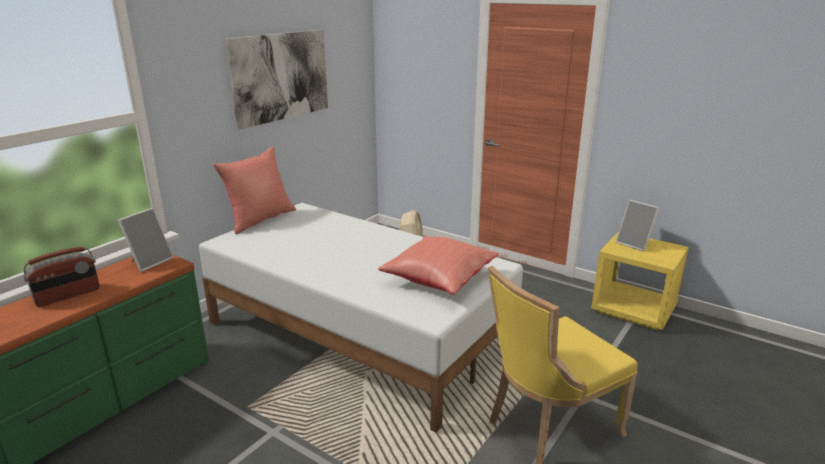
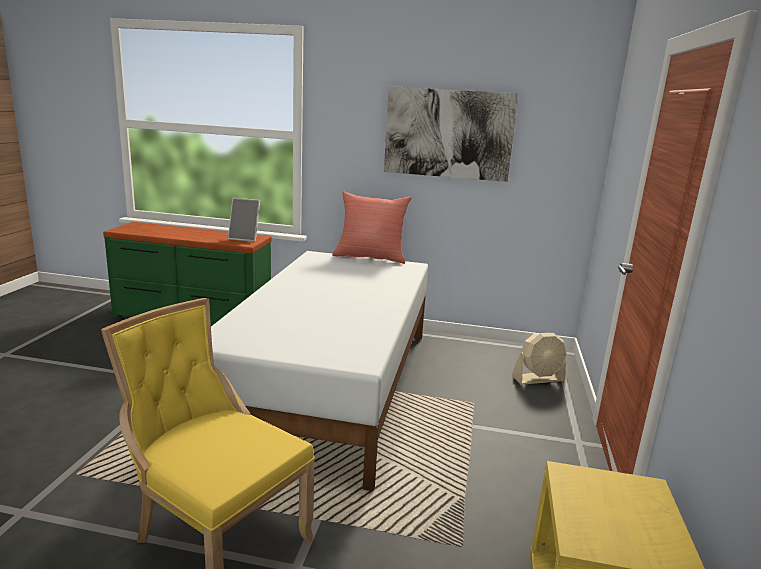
camera: 65 degrees right, 5 degrees down
radio [23,247,100,307] -> none
red pillow [378,236,499,295] -> none
picture frame [616,200,659,252] -> none

